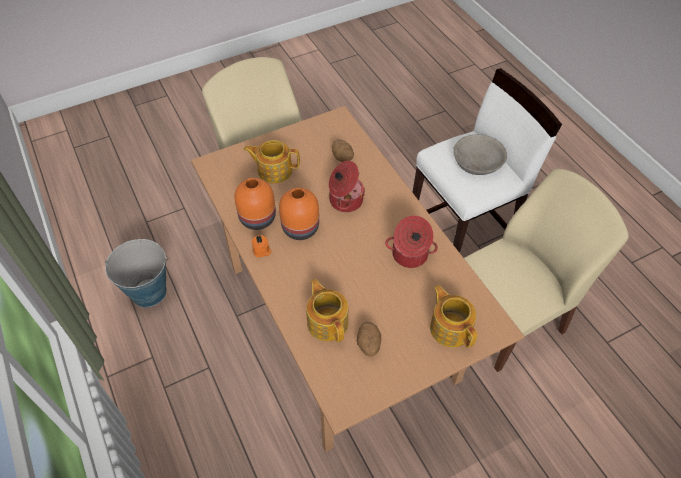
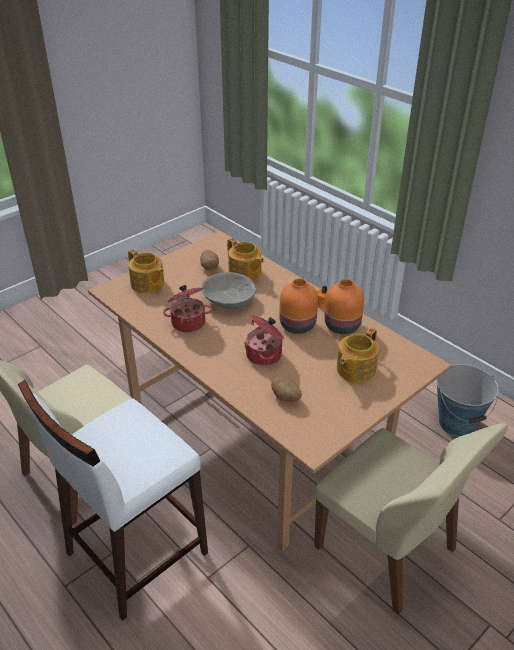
camera: 165 degrees right, 15 degrees down
teapot [244,140,300,183] -> teapot turned 135 degrees clockwise [337,328,379,382]
grey bowl [453,134,507,175] -> grey bowl moved to [201,272,256,309]

